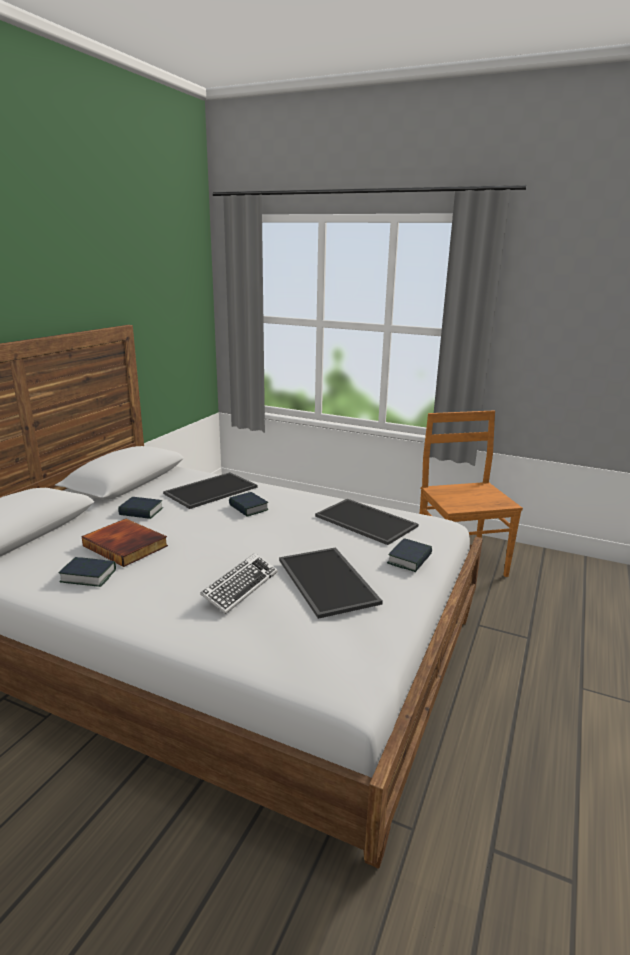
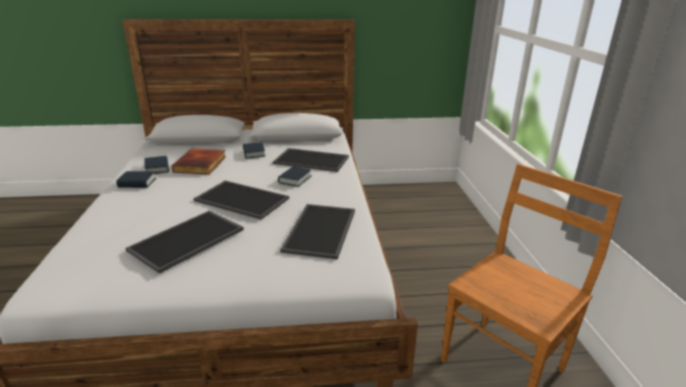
camera: 60 degrees right, 5 degrees up
keyboard [200,553,278,614] -> none
book [387,538,432,572] -> book moved to [116,171,156,188]
none -> tray [194,181,289,220]

